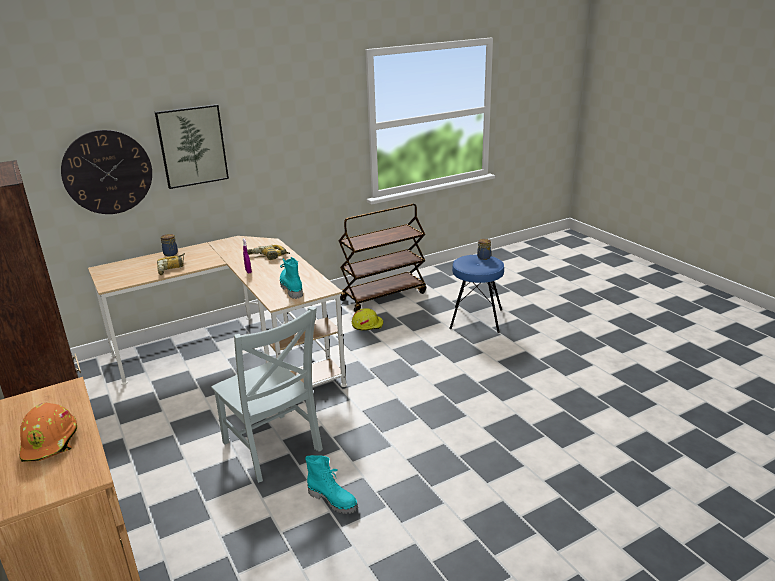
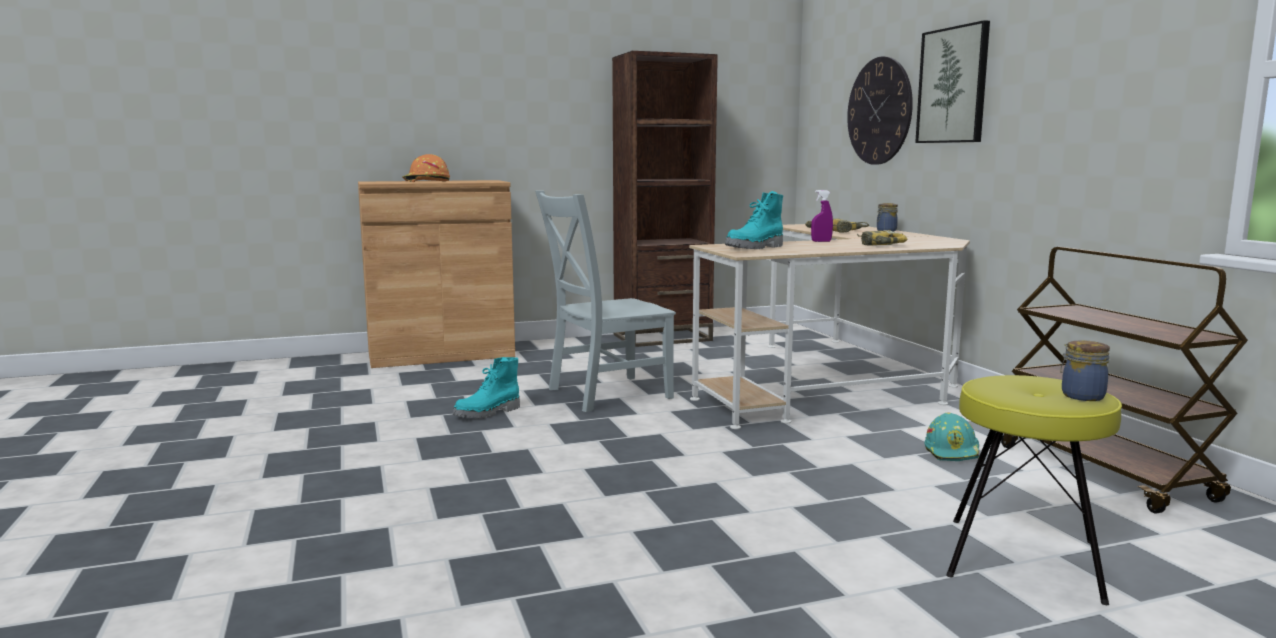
camera: 100 degrees right, 15 degrees down
turquoise boot [280,257,303,299] -> turquoise boot turned 150 degrees clockwise [725,191,783,249]
yellow hard hat [352,308,384,331] -> turquoise hard hat [924,413,979,461]
blue stool [449,254,504,333] -> yellow stool [946,375,1122,605]

